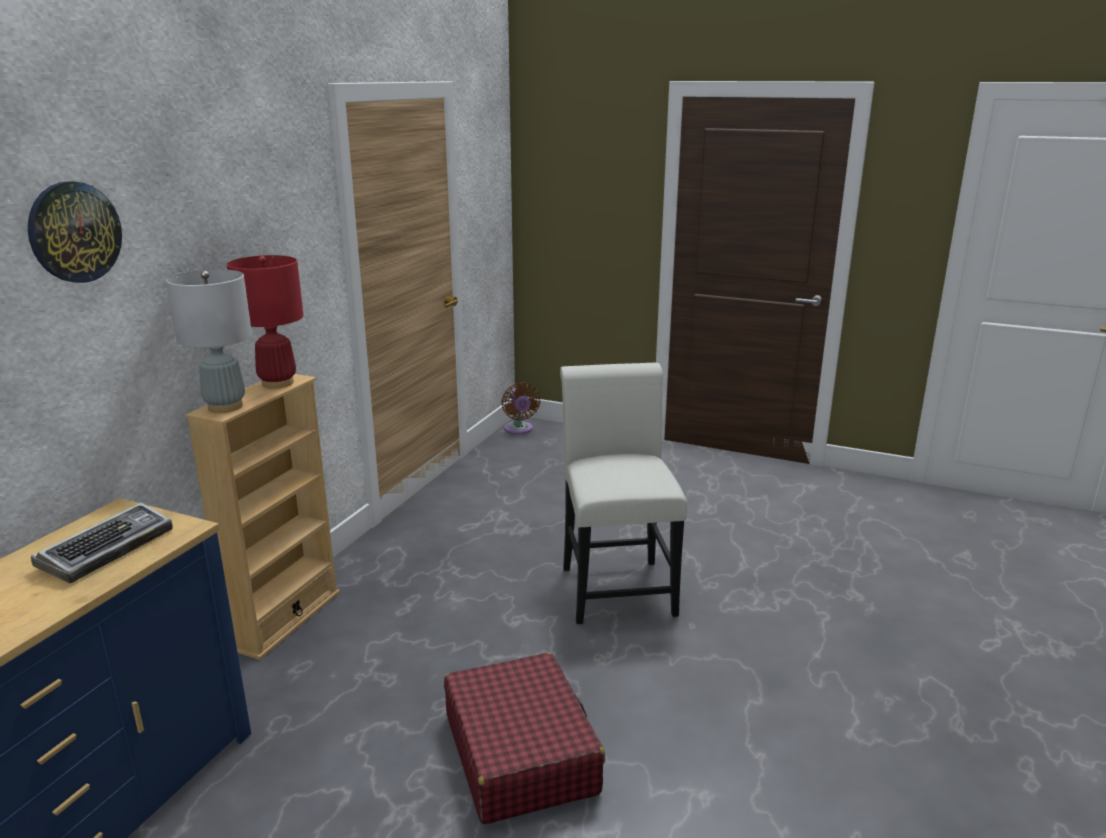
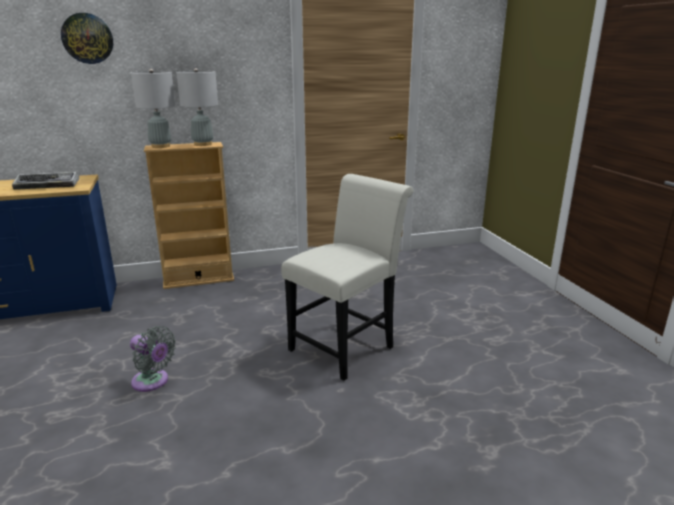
camera: 50 degrees right, 0 degrees up
red table lamp [227,255,304,388] -> grey table lamp [176,68,218,146]
red suitcase [444,652,605,824] -> grey fan [130,326,176,392]
brown fan [501,382,541,434] -> none

